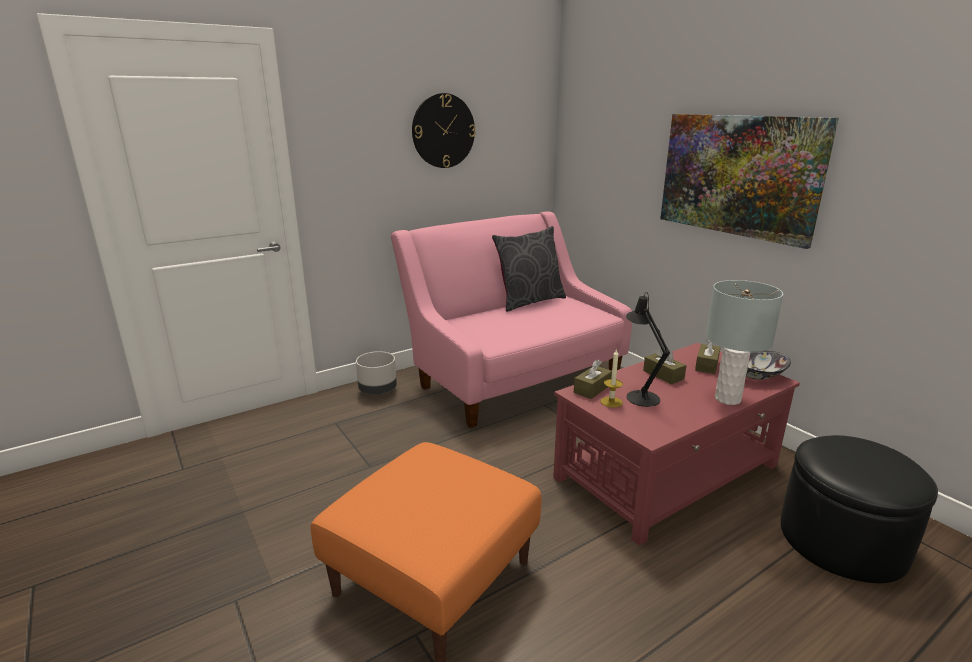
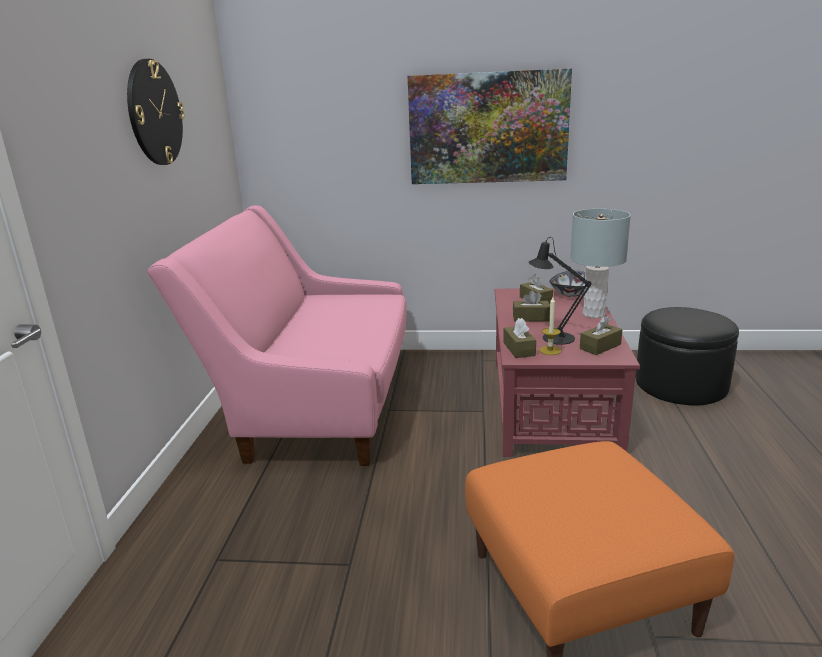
camera: 50 degrees left, 0 degrees up
grey planter [356,351,397,395] -> none
grey pillow [492,226,566,312] -> none
none -> brown tissue box [580,316,623,355]

